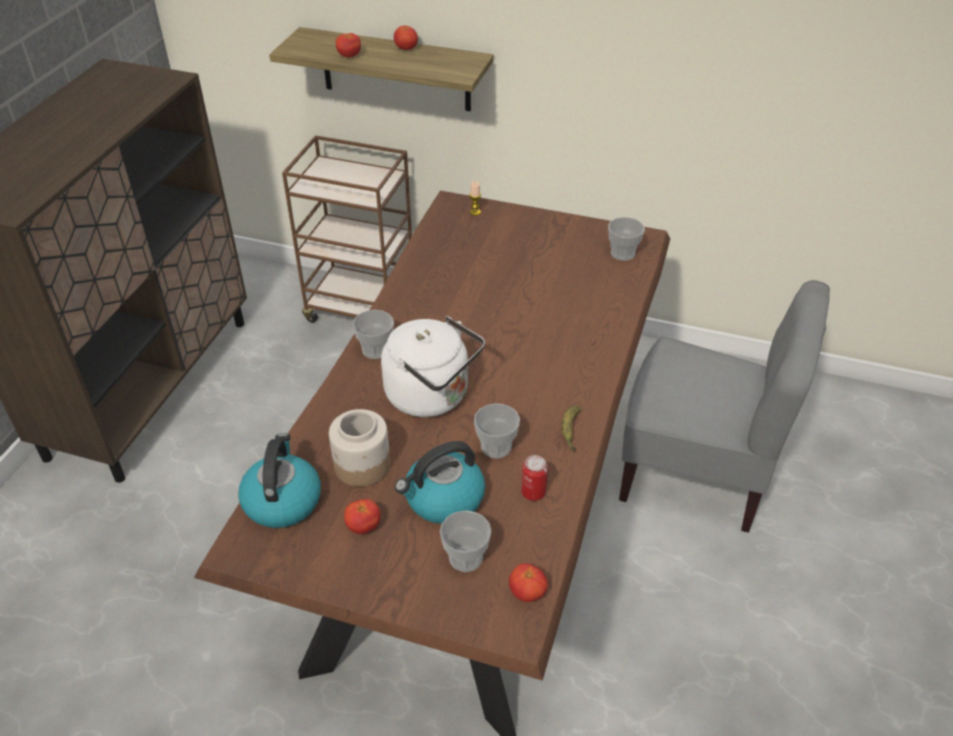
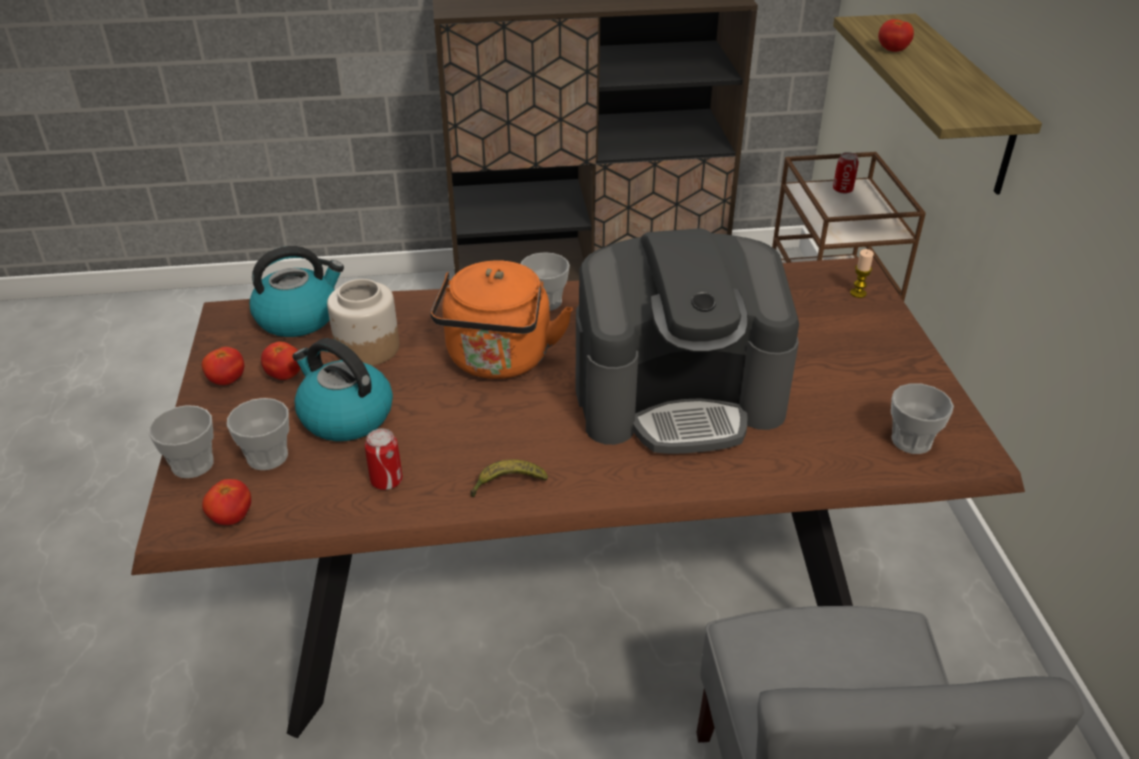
camera: 65 degrees right, 5 degrees down
white kettle [381,316,485,417] -> orange kettle [430,260,573,379]
tomato [394,26,418,50] -> tomato moved to [202,347,244,385]
cup [474,403,520,459] -> cup moved to [149,405,214,478]
none -> coffee machine [576,228,799,454]
none -> can [833,152,859,194]

